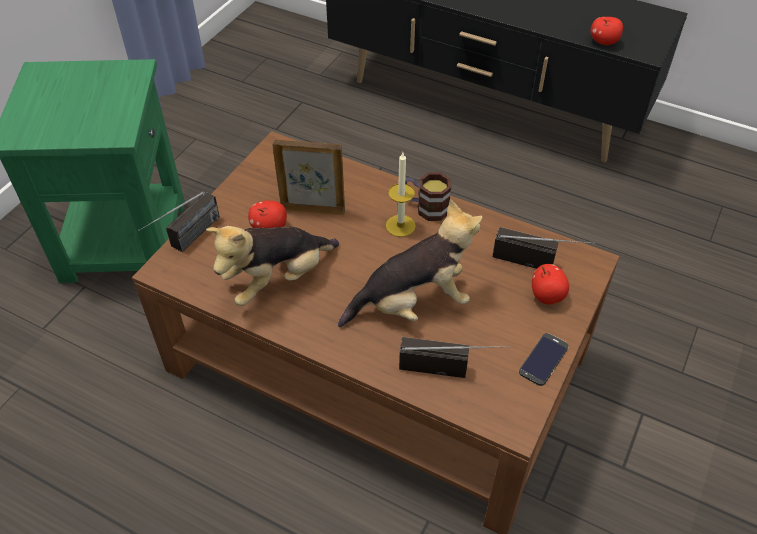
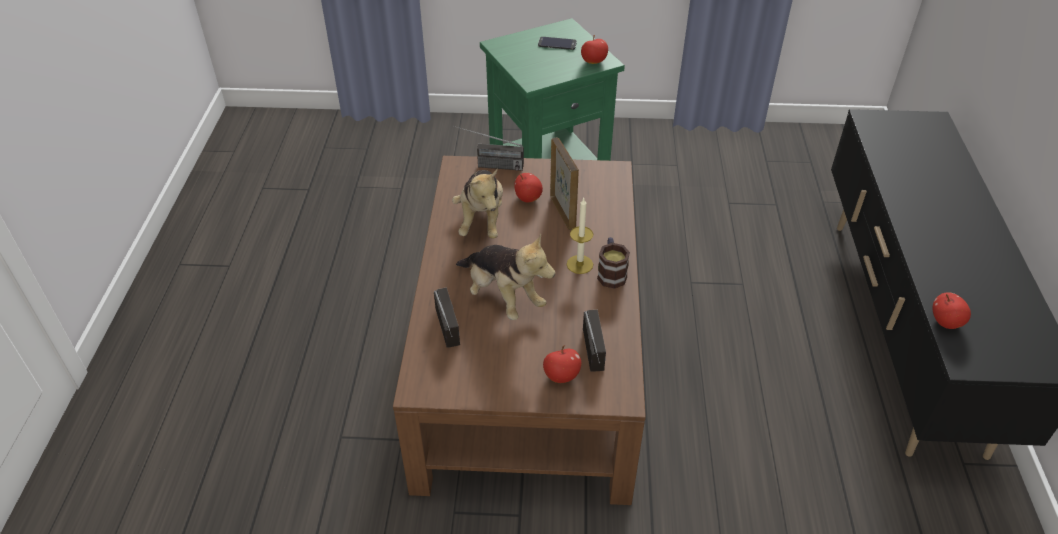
camera: 65 degrees right, 5 degrees down
plush toy [206,226,339,306] -> plush toy turned 120 degrees counterclockwise [452,169,503,238]
phone [519,333,569,386] -> phone moved to [538,37,577,50]
none -> apple [581,35,608,64]

